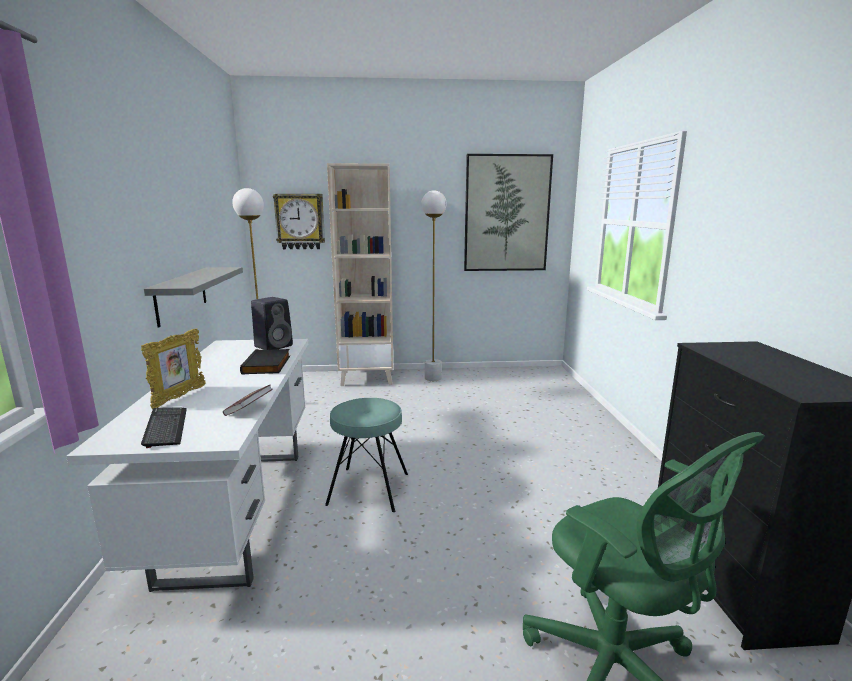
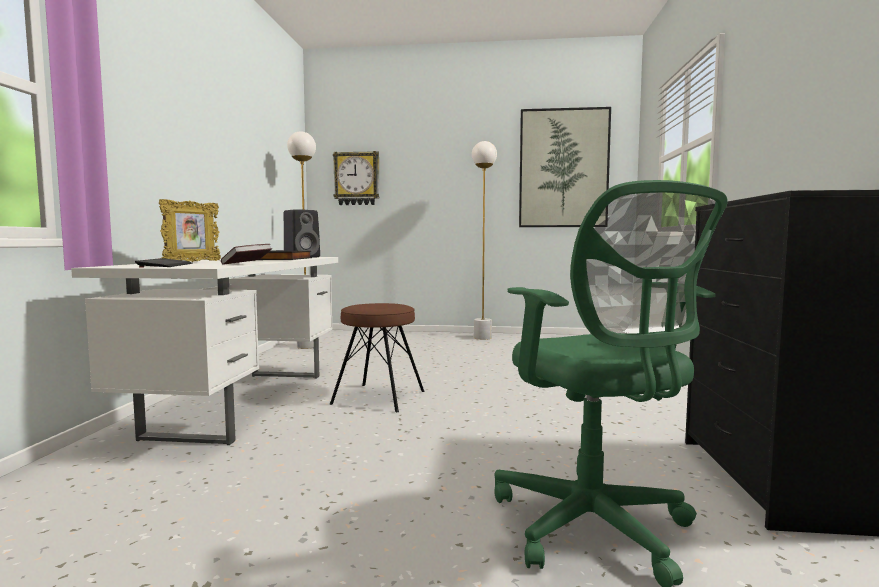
camera: 10 degrees right, 10 degrees down
grey shelf [144,267,243,328] -> none
turquoise stool [325,398,408,512] -> brown stool [330,303,425,412]
beige bookcase [327,163,393,386] -> none

